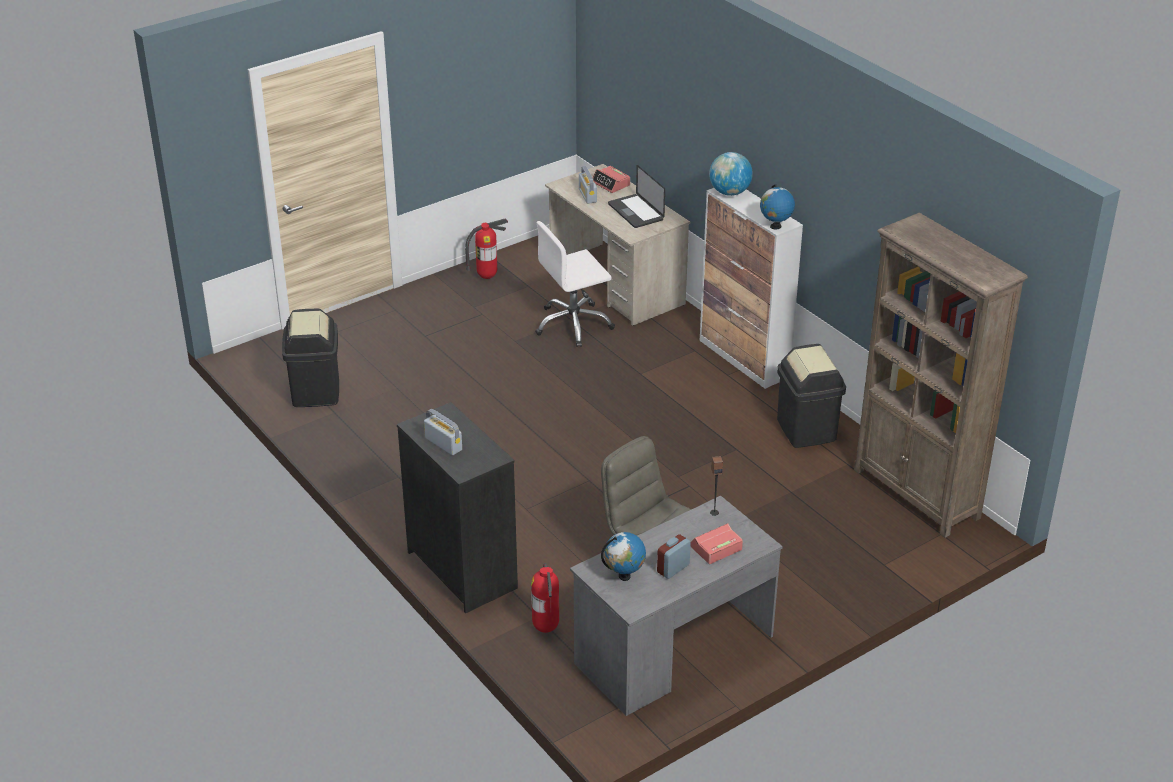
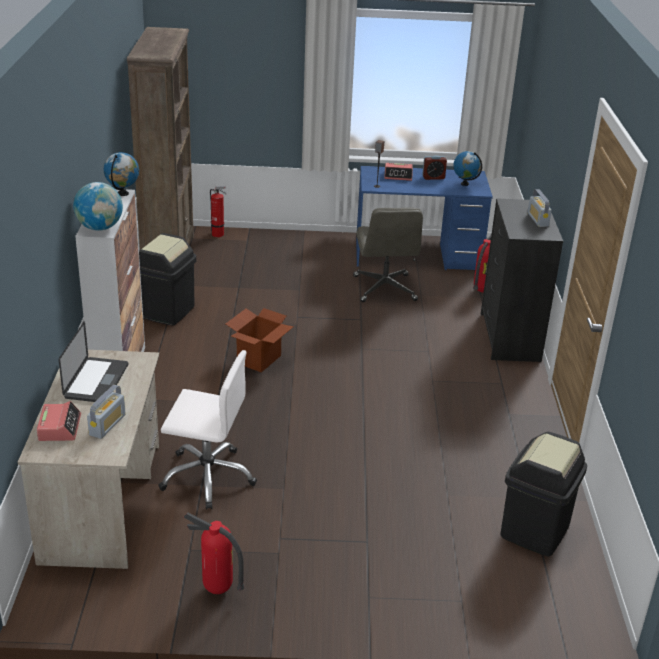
camera: 145 degrees left, 5 degrees down
grey desk [570,496,783,716] -> blue desk [356,166,493,270]
none -> fire extinguisher [210,186,227,237]
none -> cardboard box [226,308,294,372]

